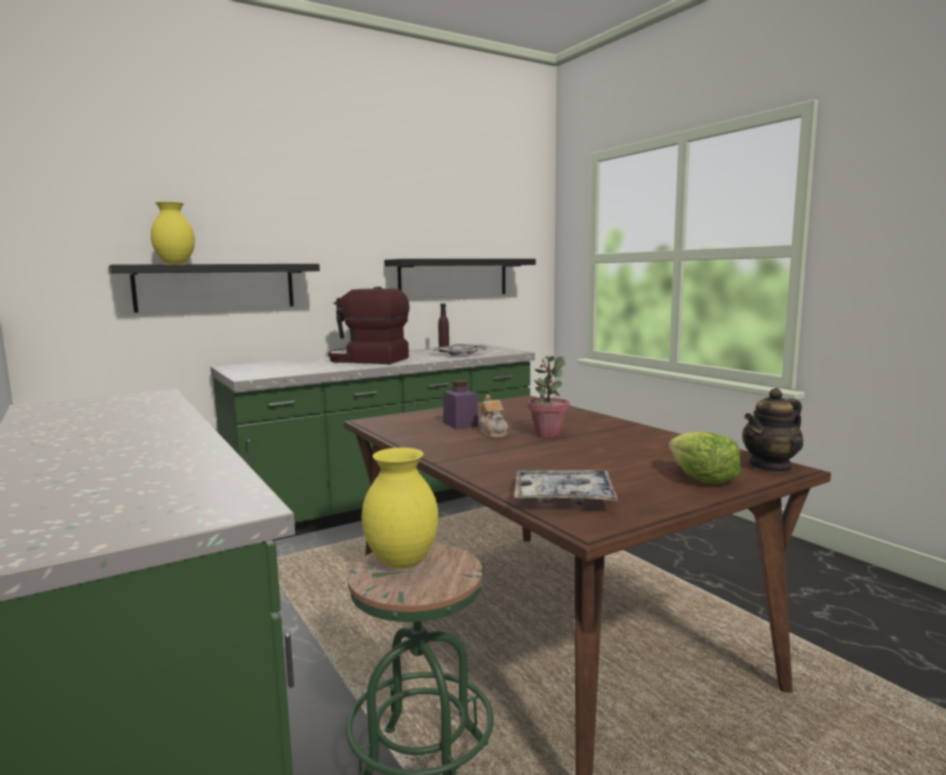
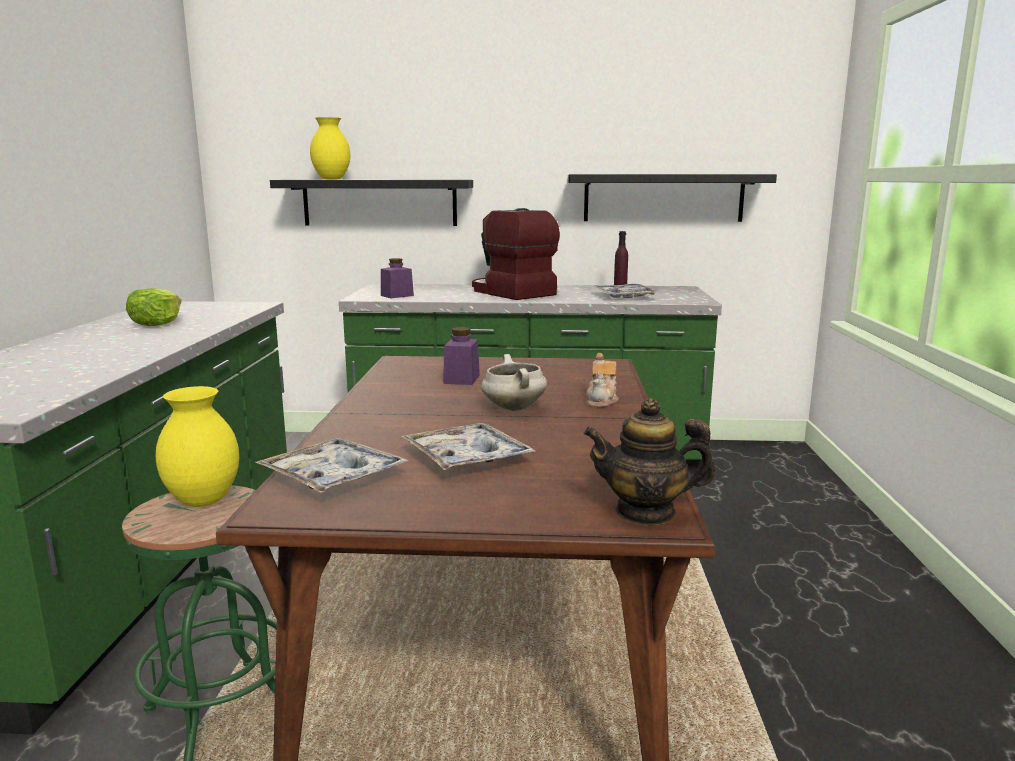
camera: 35 degrees right, 5 degrees up
teapot [480,394,508,438] -> teapot moved to [586,353,619,407]
potted plant [527,356,569,437] -> white cooking pot [481,354,547,411]
lettuce [669,432,741,484] -> lettuce moved to [126,288,182,326]
none -> purple jar [381,258,414,298]
none -> tray [402,423,536,470]

